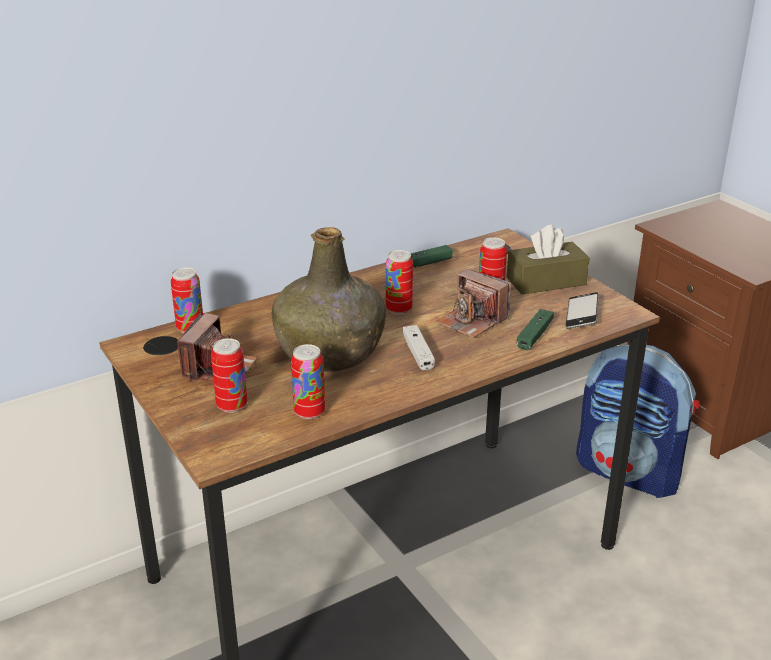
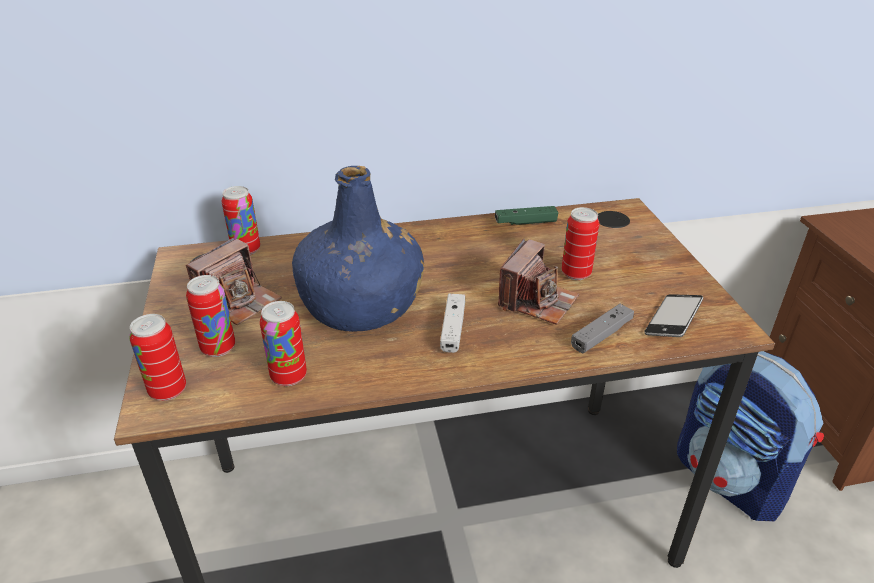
camera: 20 degrees right, 5 degrees up
green bottle [272,227,386,372] -> blue bottle [292,166,424,332]
can [386,250,413,315] -> can moved to [129,314,186,401]
camera [436,269,511,338] -> camera turned 120 degrees counterclockwise [498,239,579,325]
brown tissue box [506,224,590,295] -> none
green game controller [517,309,554,350] -> grey game controller [571,304,634,353]

